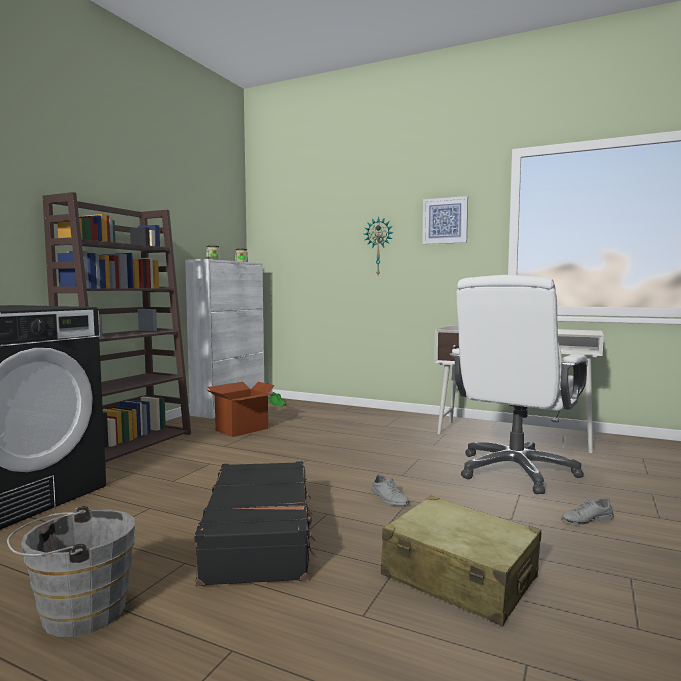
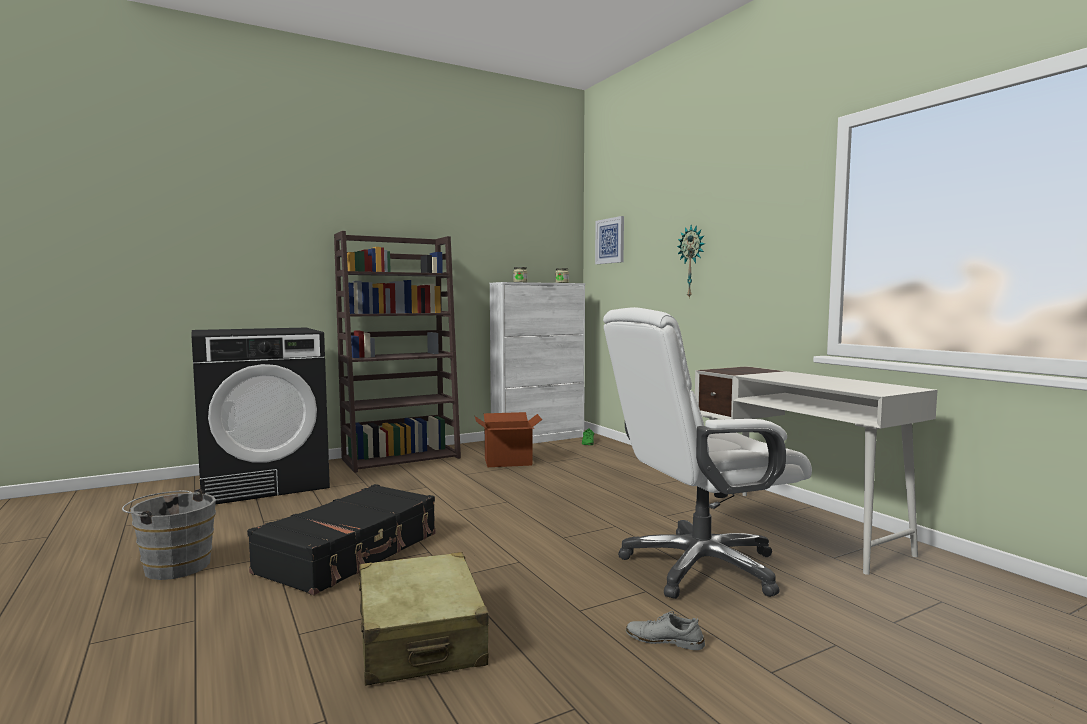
camera: 35 degrees right, 0 degrees up
grey shoe [372,473,409,506] -> none
picture [422,196,468,244] -> picture moved to [595,216,624,264]

